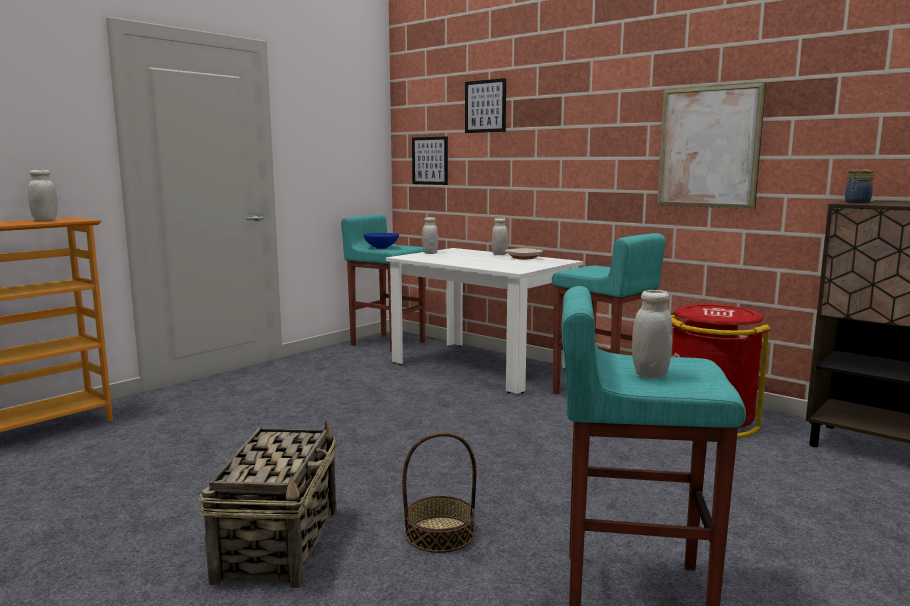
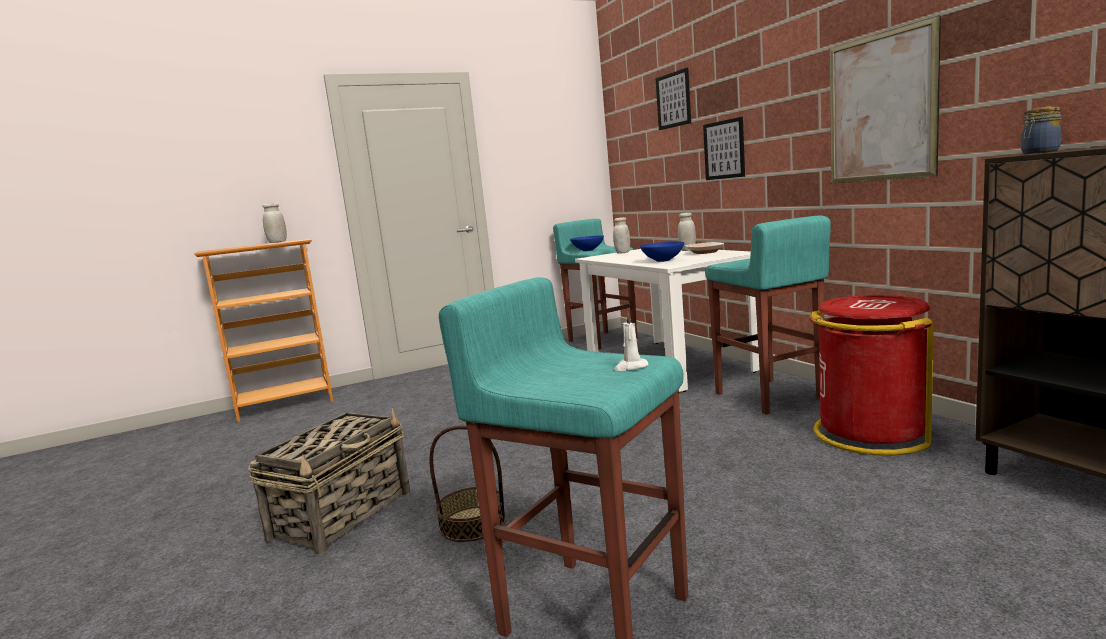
camera: 25 degrees right, 0 degrees up
picture [412,136,448,185] -> picture moved to [703,117,745,180]
white jar [632,290,672,378] -> none
none -> white candle [614,312,648,371]
none -> blue bowl [640,242,684,262]

